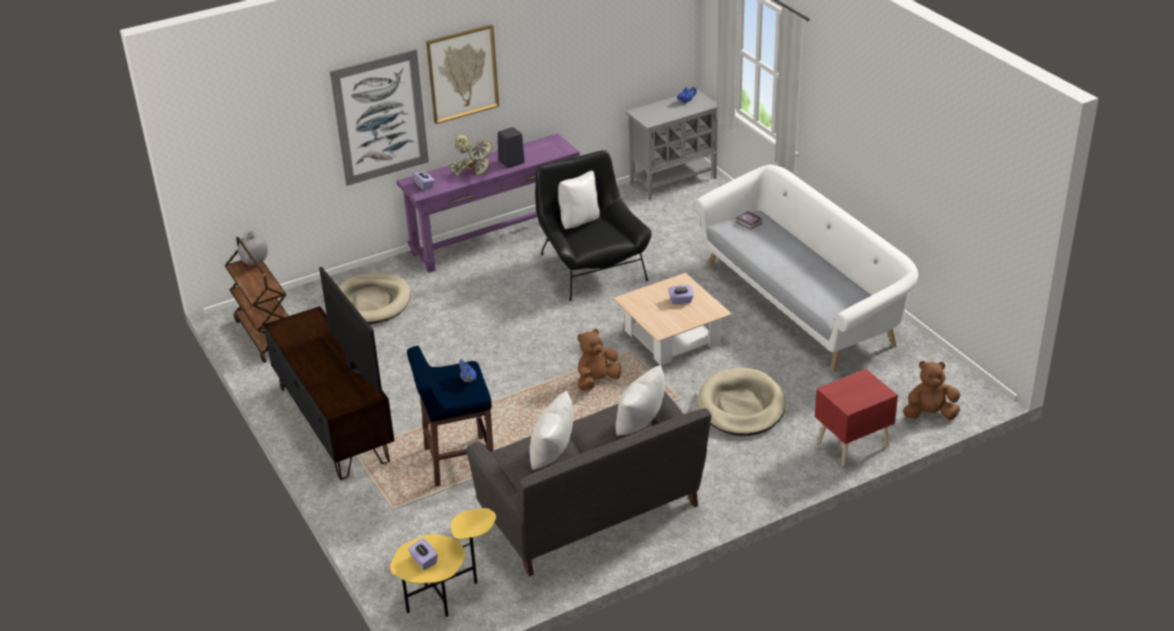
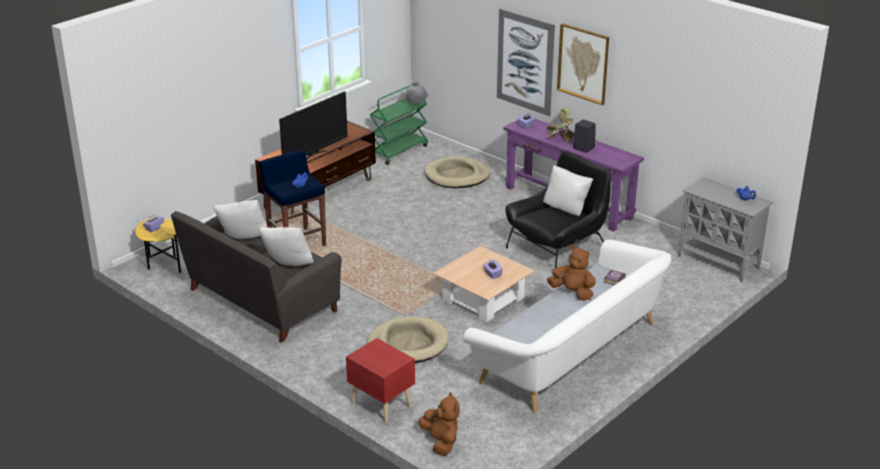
camera: 70 degrees right, 5 degrees down
brown cart [225,237,289,363] -> green cart [370,83,428,165]
brown plush toy [577,329,621,390] -> brown plush toy moved to [547,245,596,301]

